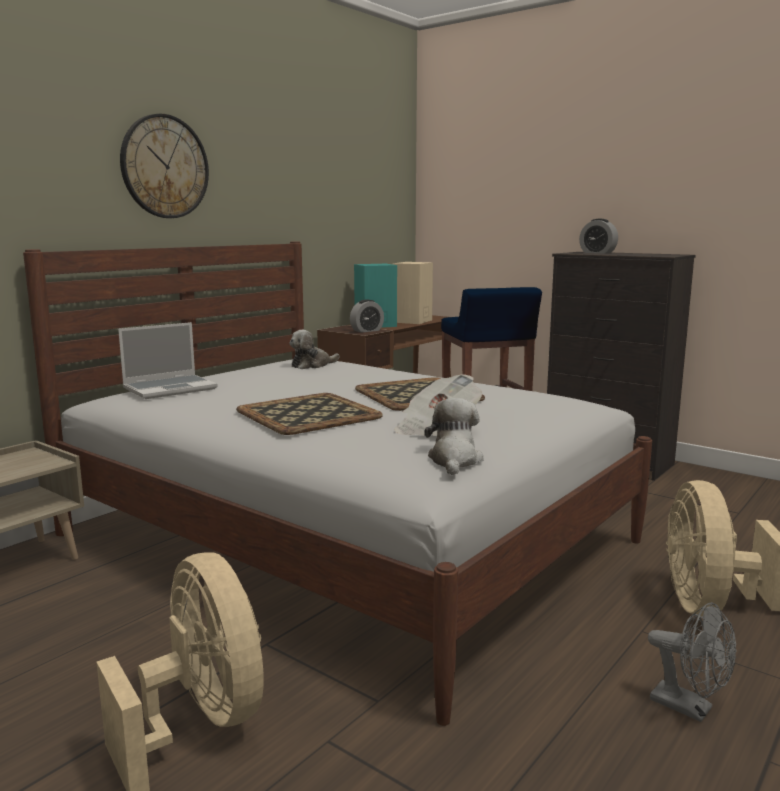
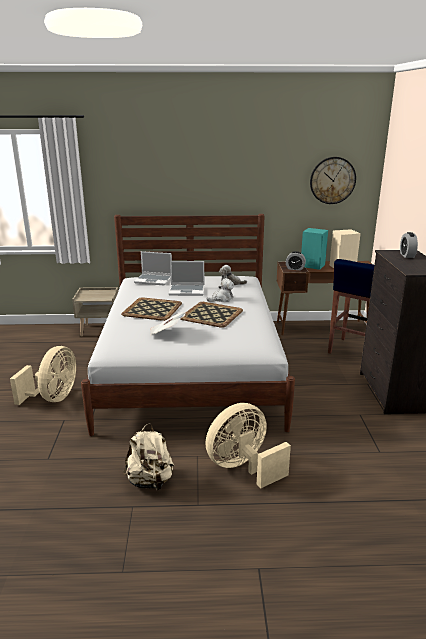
camera: 50 degrees right, 10 degrees up
wall clock [120,114,209,218] -> wall clock moved to [310,157,356,204]
plush toy [424,398,484,475] -> plush toy moved to [207,278,234,302]
grey fan [648,602,737,722] -> beige backpack [122,423,174,490]
none -> laptop [168,261,204,296]

